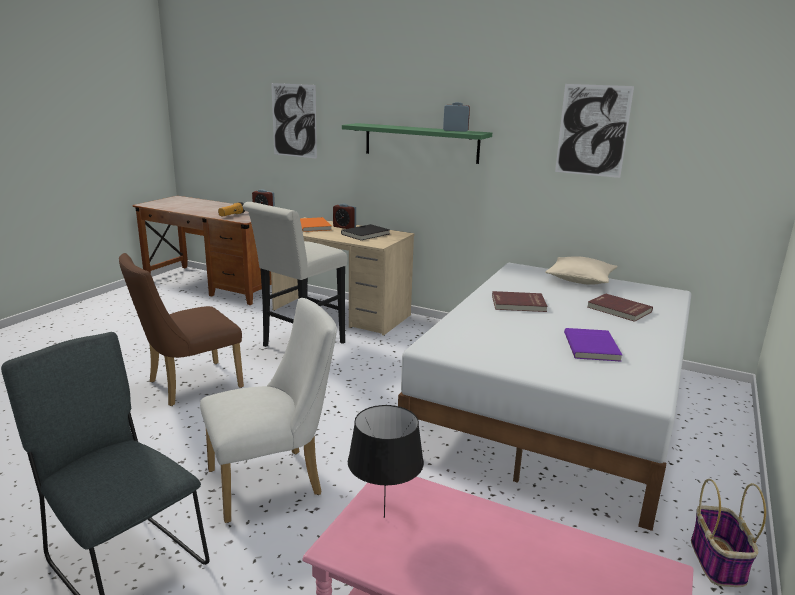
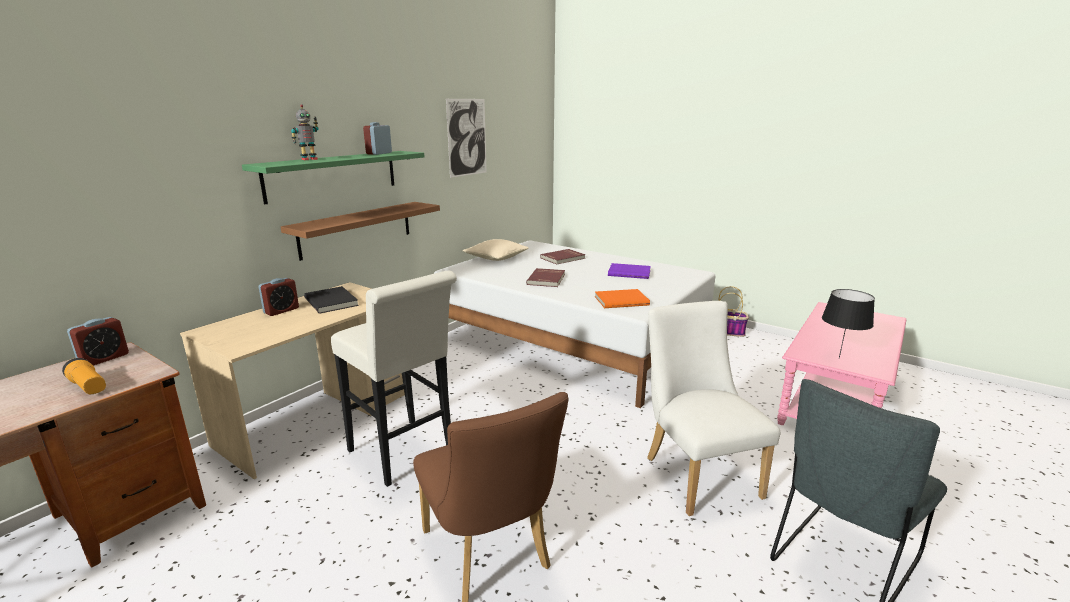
camera: 80 degrees left, 0 degrees up
picture [271,83,317,159] -> none
orange book [300,217,331,232] -> orange book moved to [595,289,650,308]
none -> brown shelf [281,202,440,261]
none -> toy robot [291,104,319,160]

